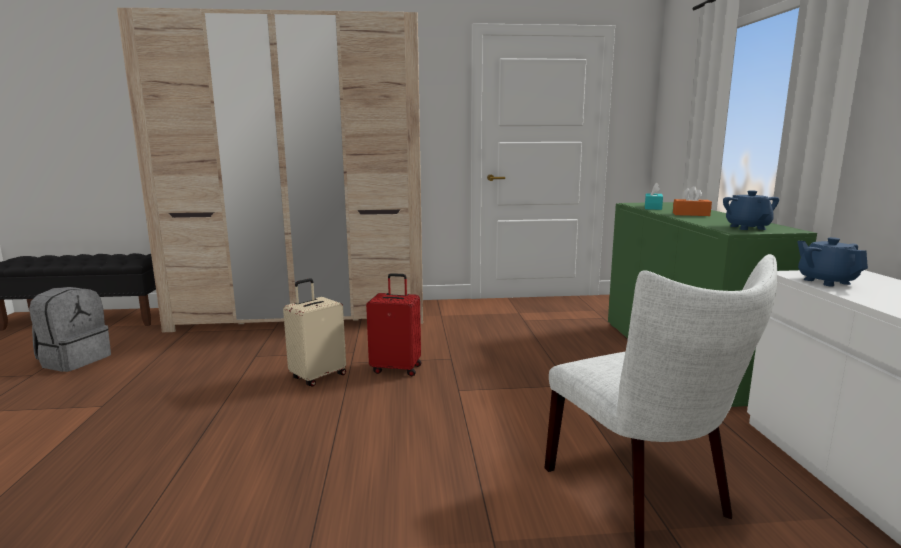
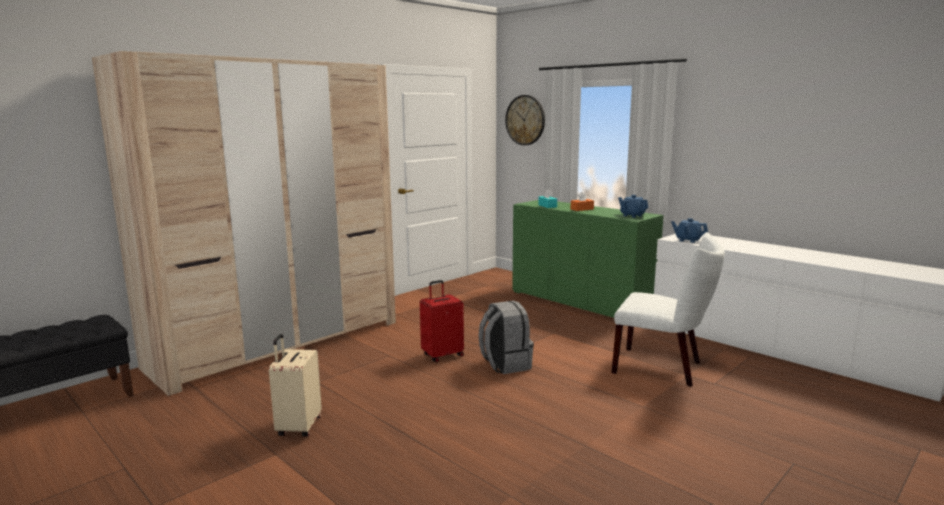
camera: 40 degrees left, 0 degrees up
grey backpack [29,287,111,372] -> grey backpack moved to [478,301,534,374]
beige suitcase [283,278,346,387] -> beige suitcase moved to [269,334,322,437]
none -> wall clock [505,95,545,145]

